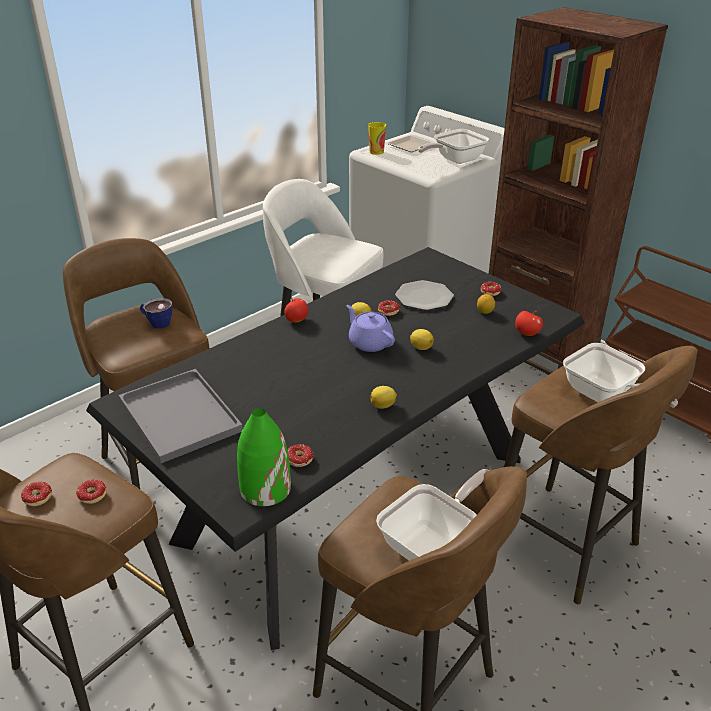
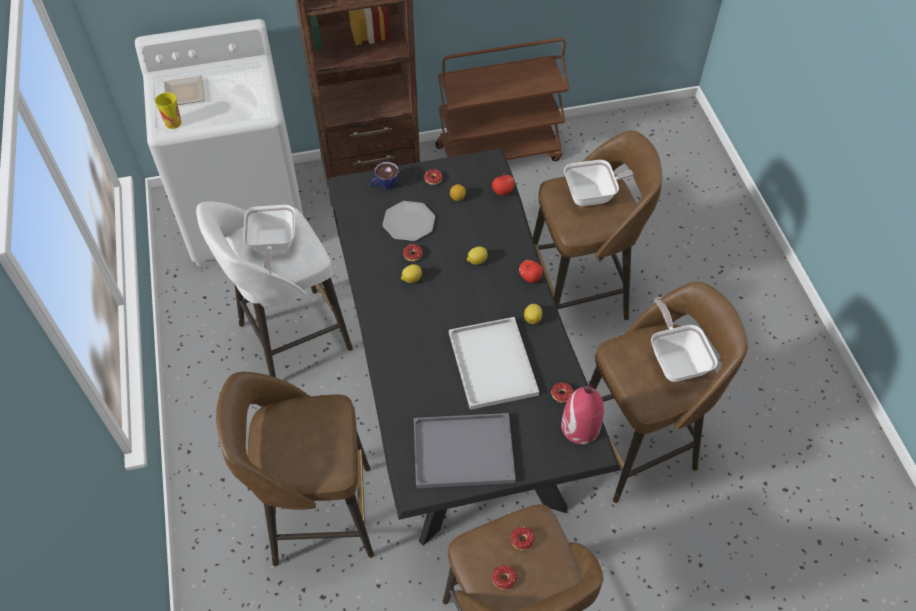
camera: 60 degrees left, 20 degrees up
cup [140,298,173,329] -> cup moved to [370,162,399,189]
green vase [237,408,291,506] -> red vase [561,385,604,444]
apple [284,297,308,323] -> apple moved to [519,260,543,283]
purple teapot [346,305,395,352] -> none
frying pan [418,129,489,164] -> frying pan moved to [243,205,295,275]
none -> white tray [449,317,539,410]

